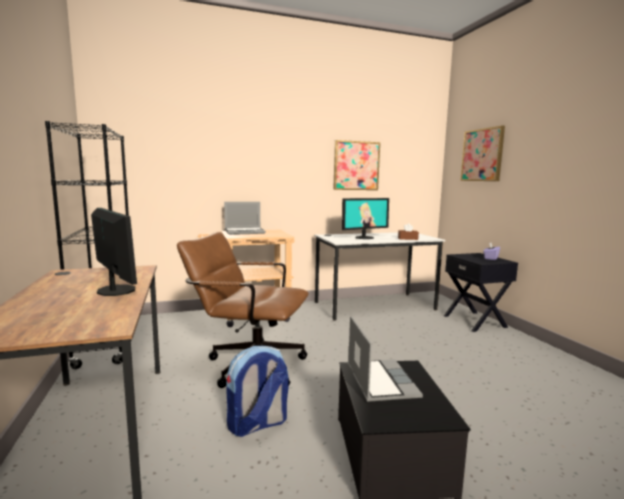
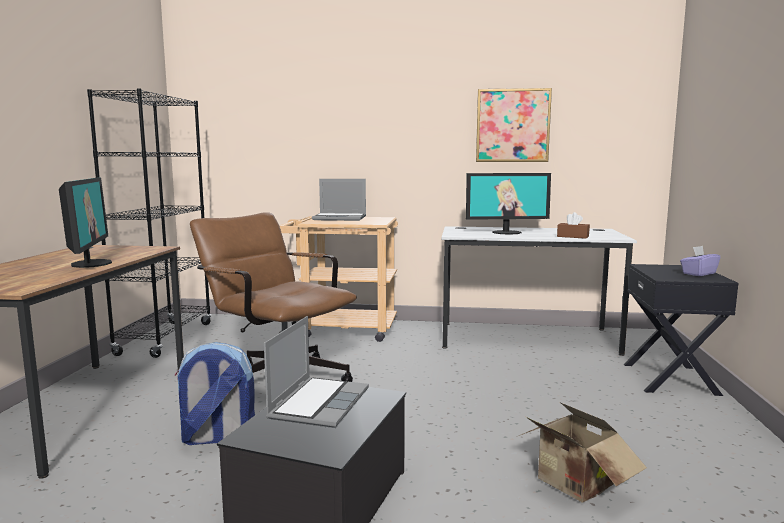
camera: 25 degrees right, 0 degrees up
picture [460,126,505,181] -> none
none -> cardboard box [516,402,647,502]

